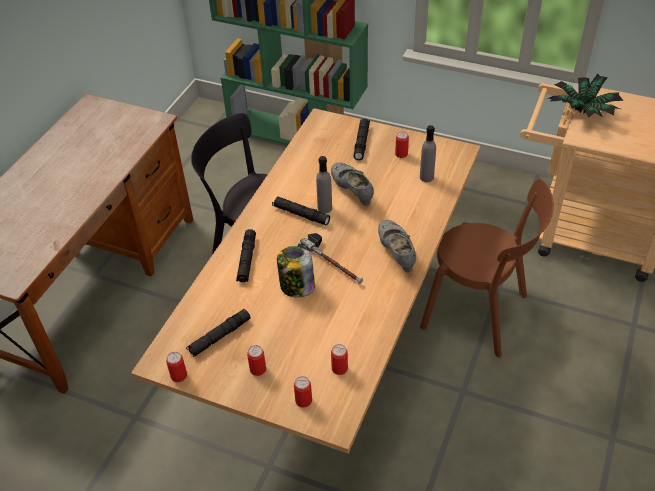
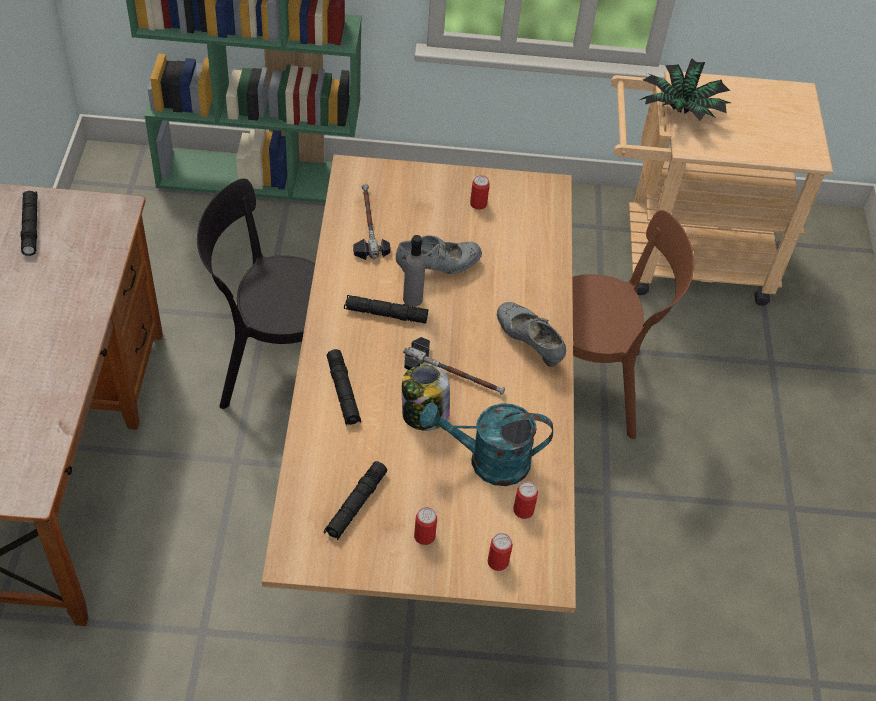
camera: 25 degrees left, 5 degrees up
can [166,352,187,382] -> none
grey shoe [331,162,374,206] -> grey shoe turned 120 degrees clockwise [396,235,482,274]
black flashlight [354,119,370,160] -> black flashlight moved to [20,191,37,256]
grey bottle [420,125,436,182] -> none
none -> hammer [353,184,391,260]
none -> turquoise watering can [420,402,553,486]

